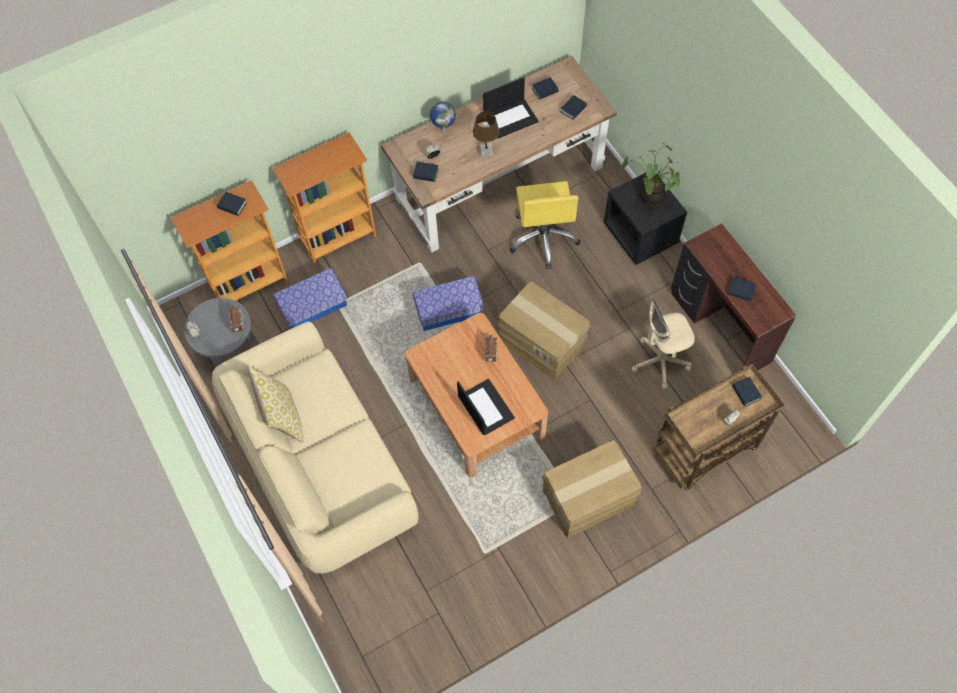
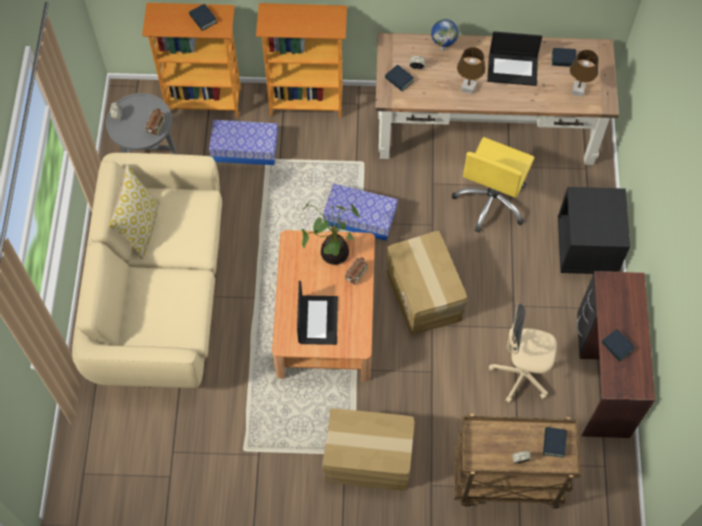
camera: 30 degrees right, 0 degrees up
book [560,95,587,120] -> brown table lamp [570,50,599,97]
potted plant [621,142,680,207] -> potted plant moved to [302,202,360,265]

